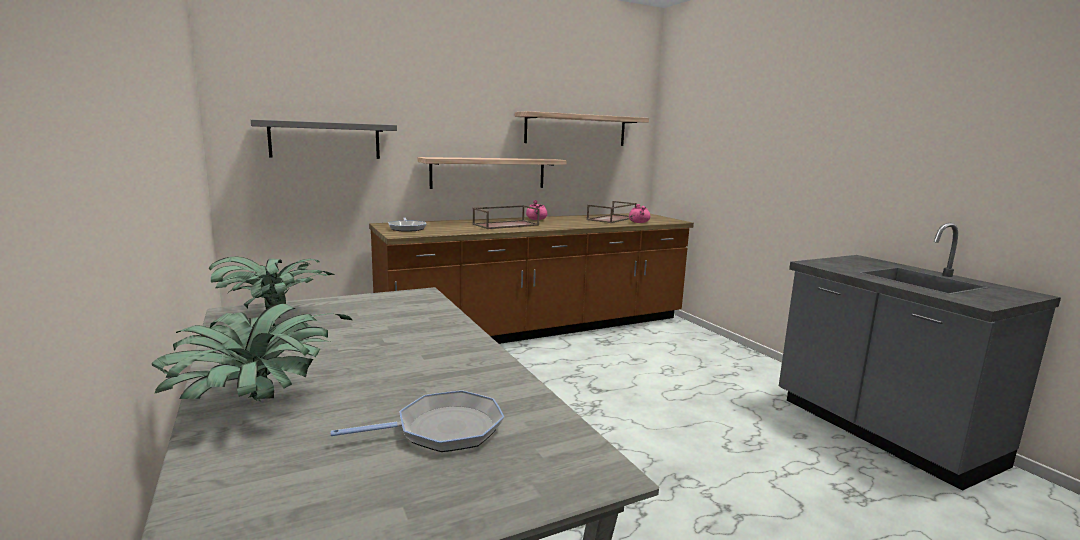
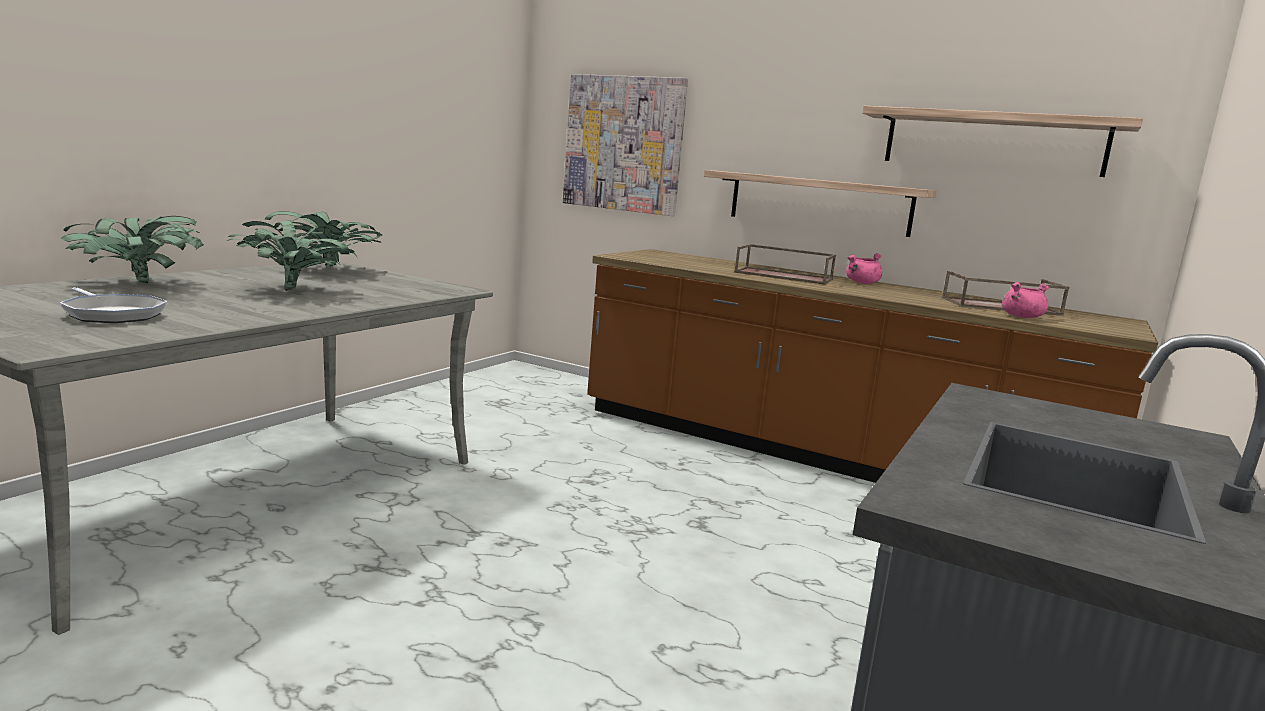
camera: 55 degrees right, 0 degrees up
grey shelf [251,119,397,159] -> picture [563,74,688,216]
frying pan [388,217,426,232] -> none
none -> potted plant [227,220,356,291]

